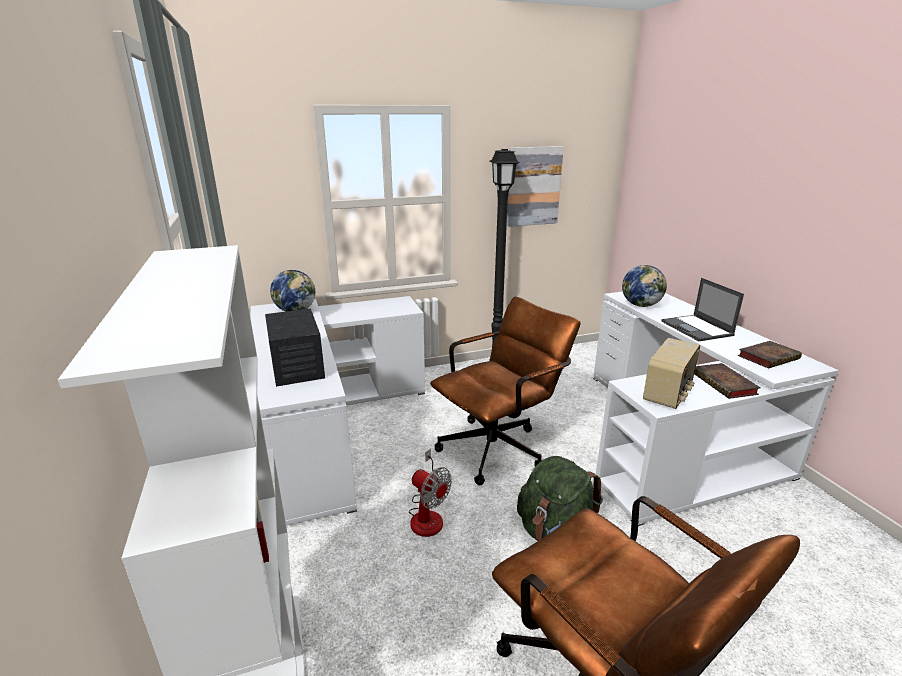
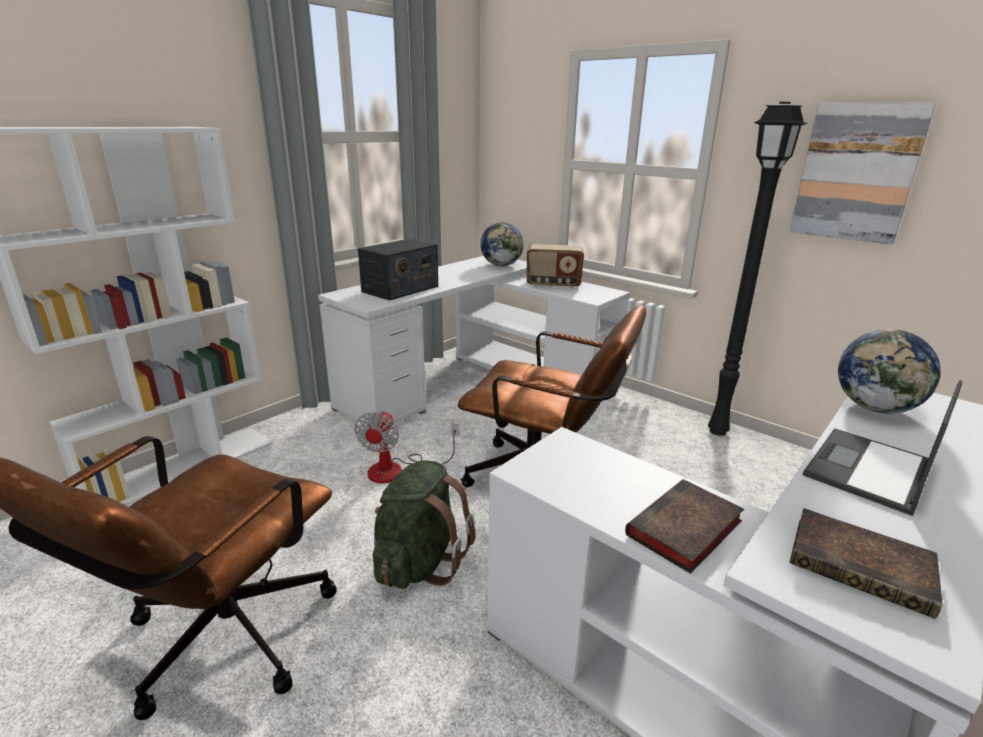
camera: 60 degrees right, 0 degrees up
radio [643,338,700,409] -> radio moved to [526,244,584,288]

